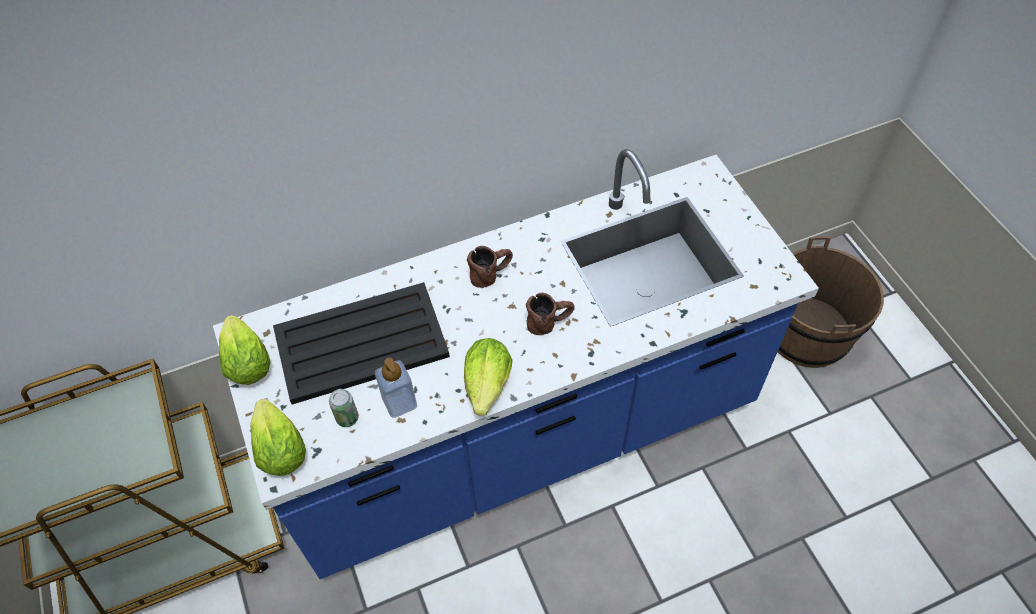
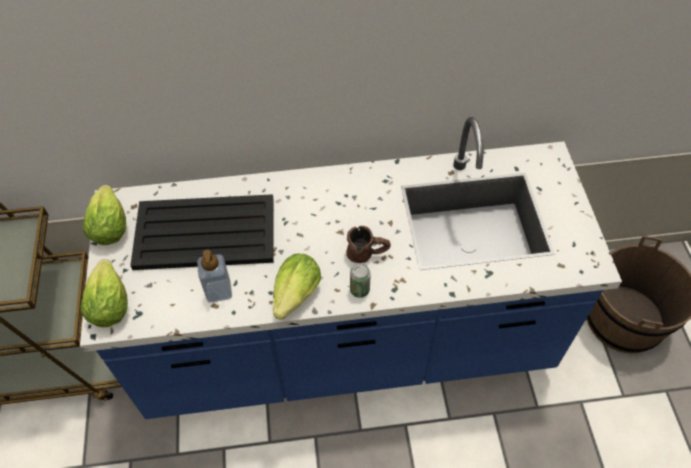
camera: 15 degrees right, 0 degrees up
can [329,389,359,427] -> can moved to [350,264,371,298]
brown mug [467,246,513,288] -> none

